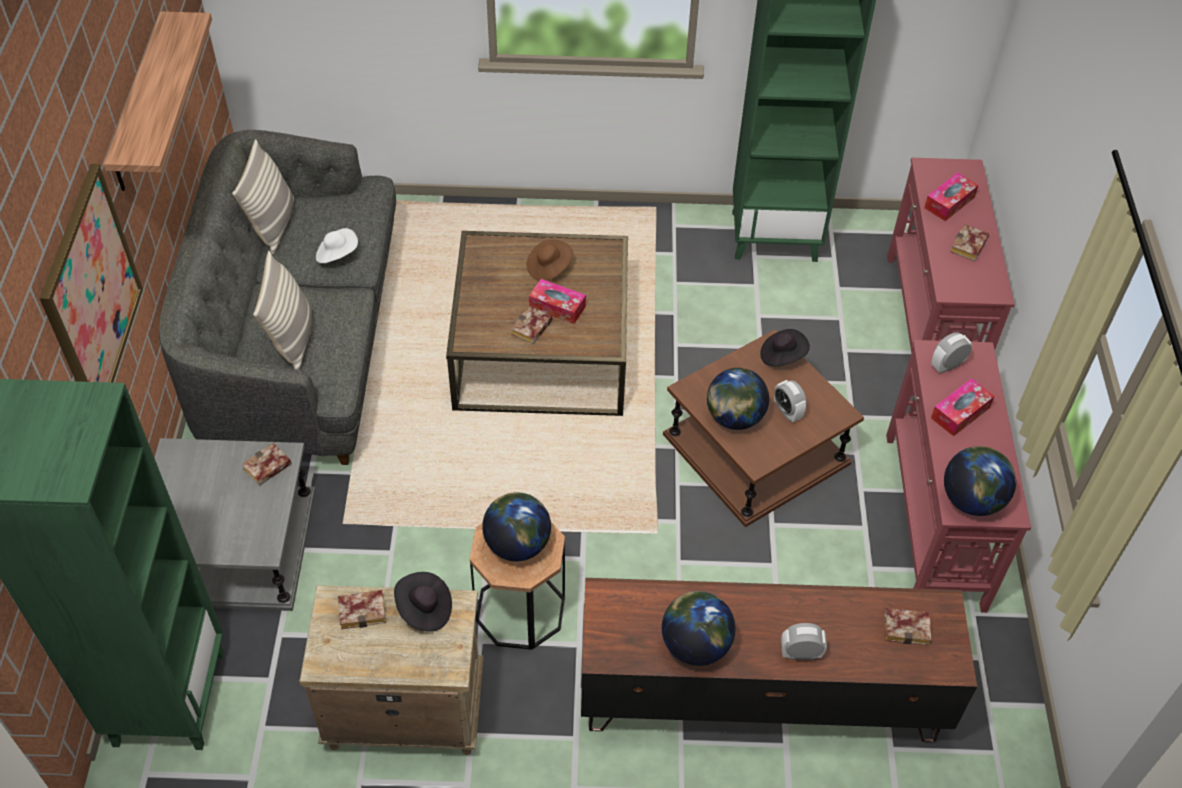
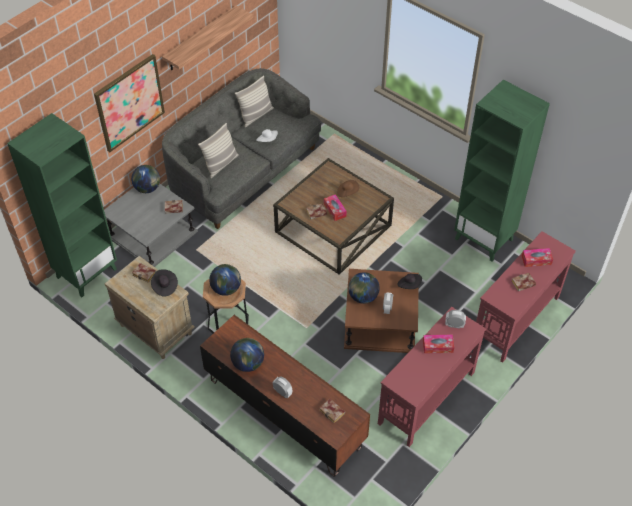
camera: 40 degrees right, 0 degrees up
globe [944,446,1016,516] -> globe moved to [131,165,160,193]

